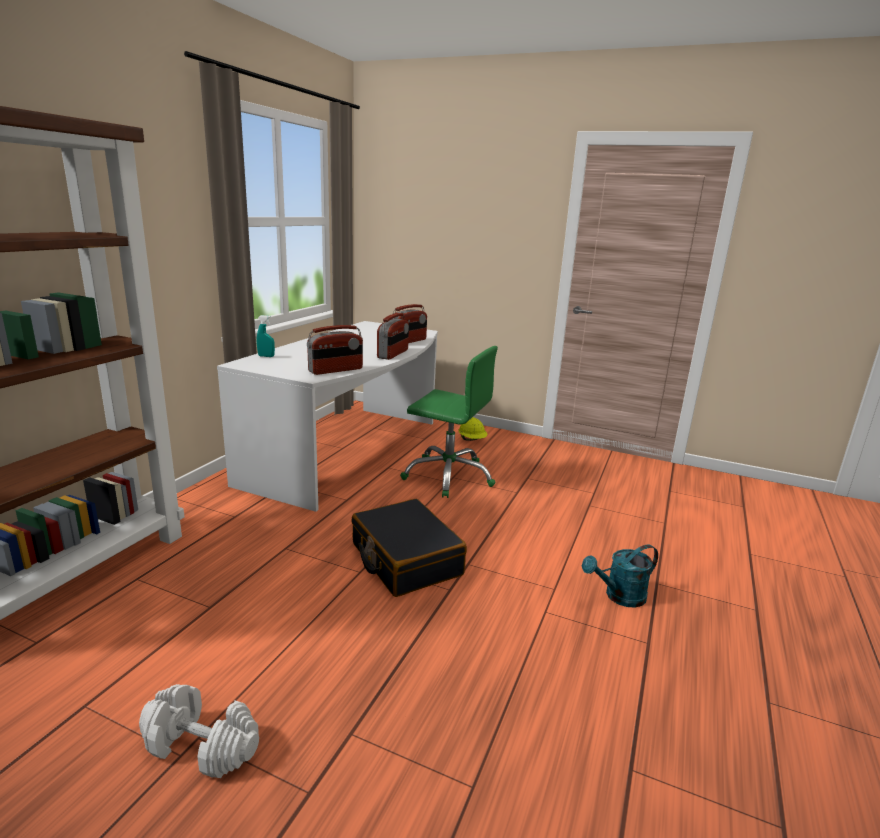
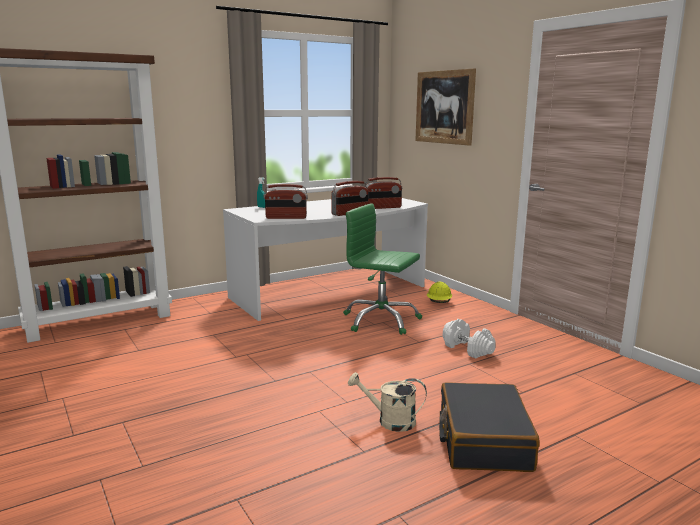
camera: 35 degrees right, 5 degrees down
white dumbbell [139,684,259,778] -> white dumbbell moved to [443,319,496,358]
black suitcase [351,499,467,597] -> black suitcase moved to [439,382,539,472]
green office chair [400,346,498,498] -> green office chair turned 150 degrees clockwise [343,203,422,335]
turquoise watering can [582,545,658,608] -> beige watering can [348,372,427,432]
none -> picture [415,68,476,146]

